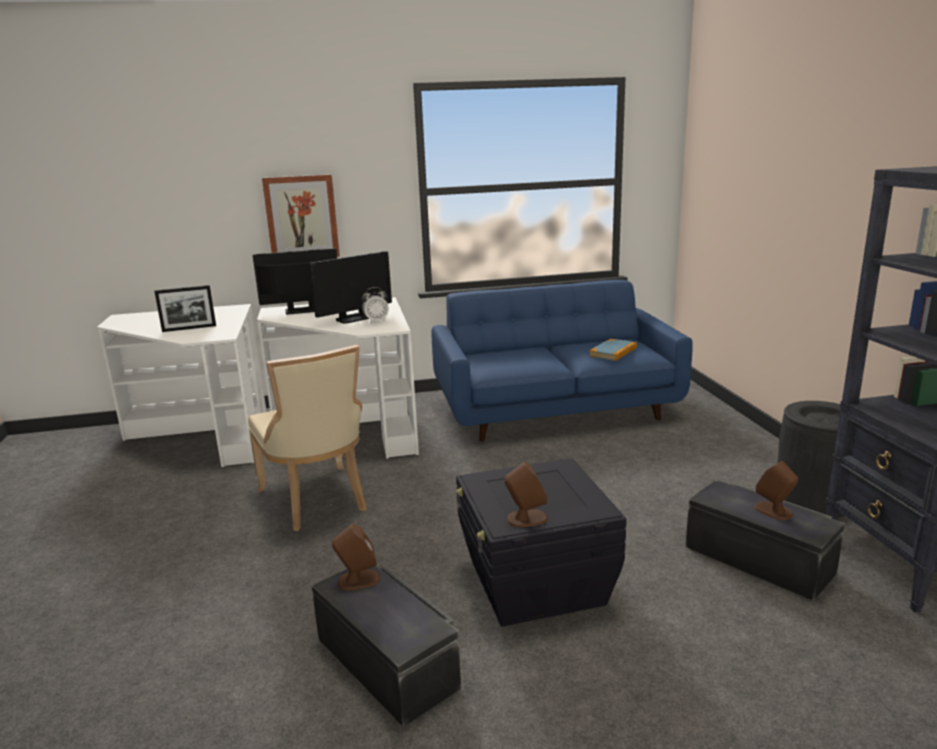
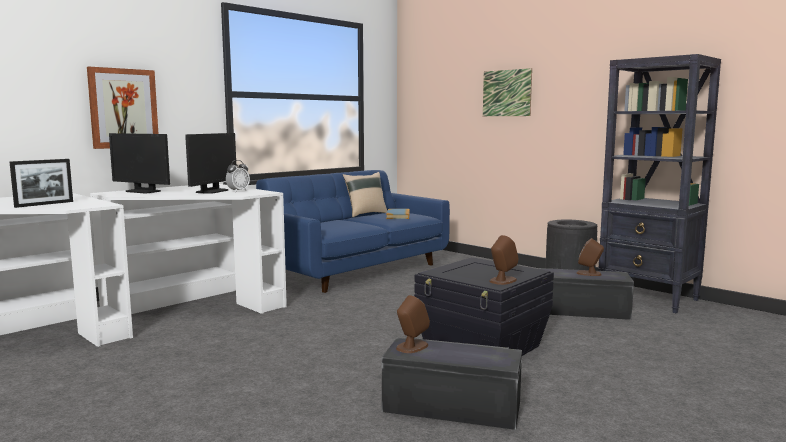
camera: 35 degrees left, 10 degrees down
beige chair [248,345,367,531] -> none
monitor [253,248,337,314] -> monitor turned 105 degrees counterclockwise [109,133,170,193]
none -> beige pillow [343,172,387,217]
none -> picture [483,68,532,116]

